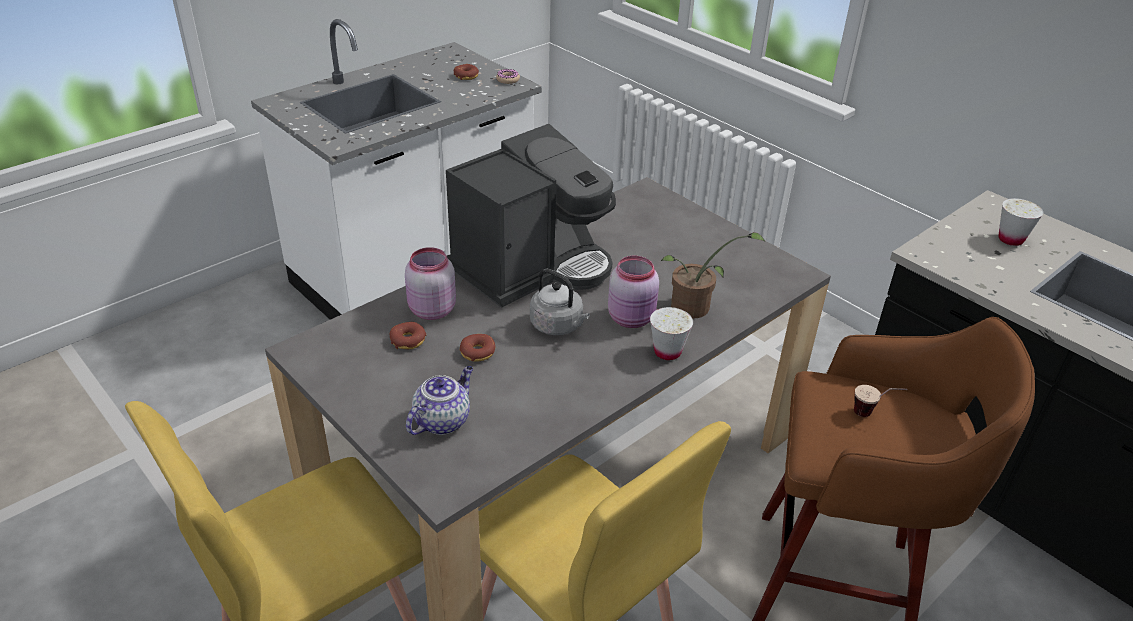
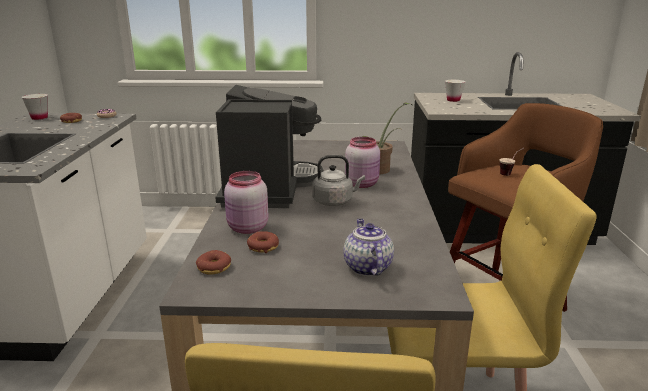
camera: 45 degrees left, 15 degrees down
donut [460,334,495,361] -> donut moved to [196,250,231,275]
white cup [650,307,693,360] -> white cup moved to [22,94,48,120]

